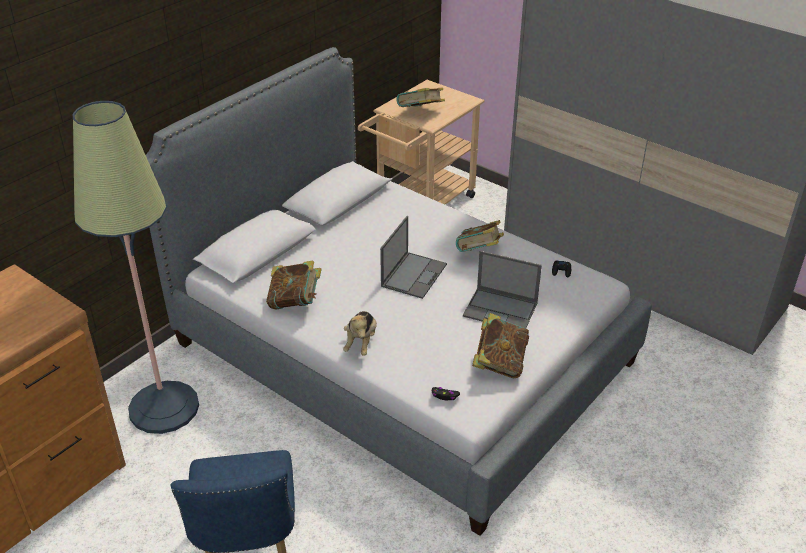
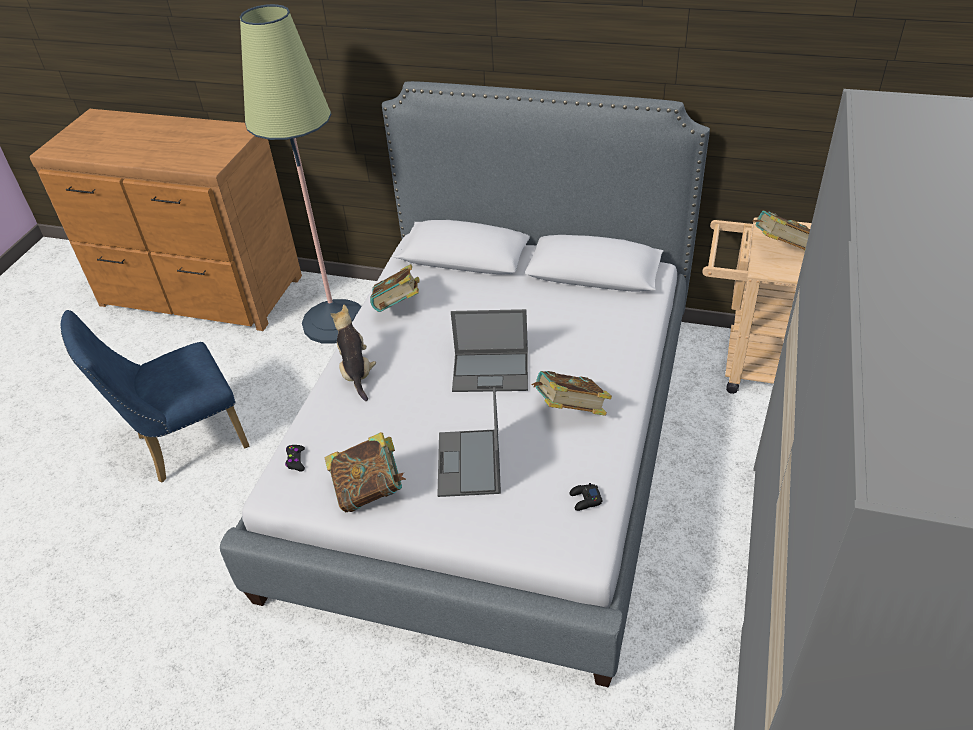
camera: 70 degrees right, 5 degrees up
plush toy [343,311,377,356] -> plush toy turned 90 degrees clockwise [330,305,376,401]

